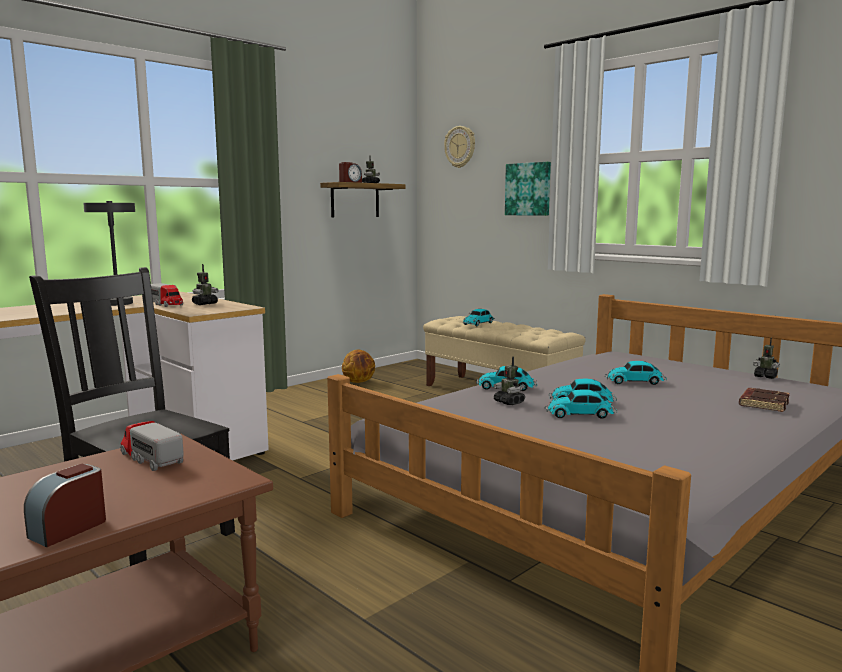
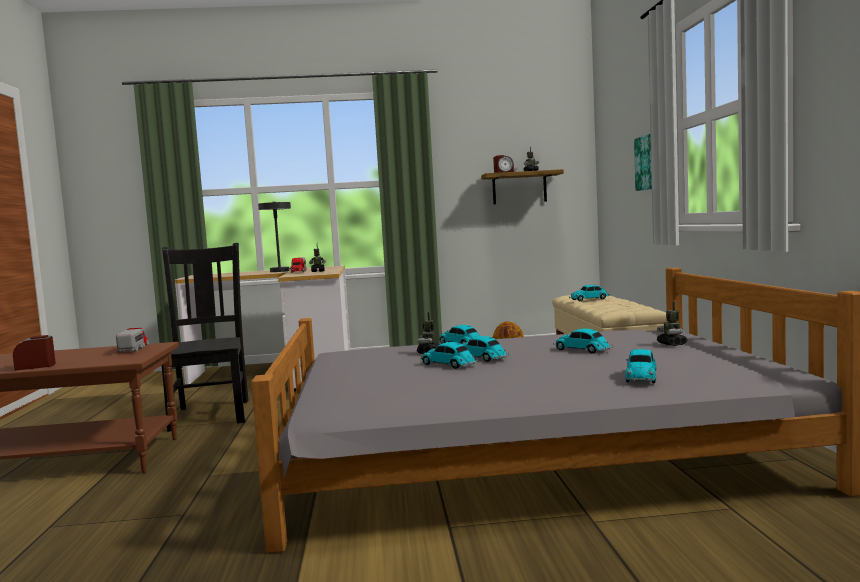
camera: 40 degrees right, 5 degrees down
wall clock [444,126,475,168] -> none
brown book [739,388,790,412] -> toy car [625,349,656,383]
toy robot [753,337,780,379] -> toy robot moved to [657,302,688,346]

